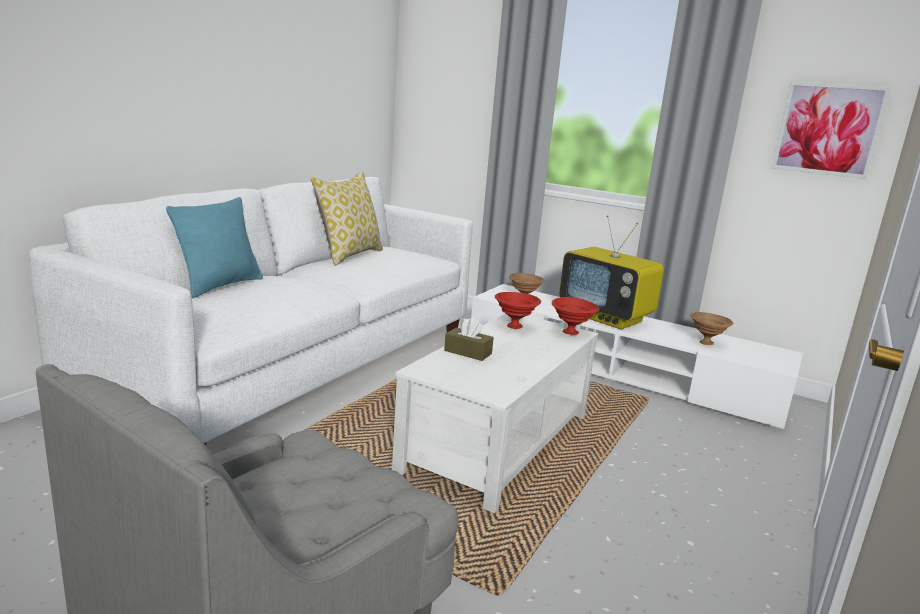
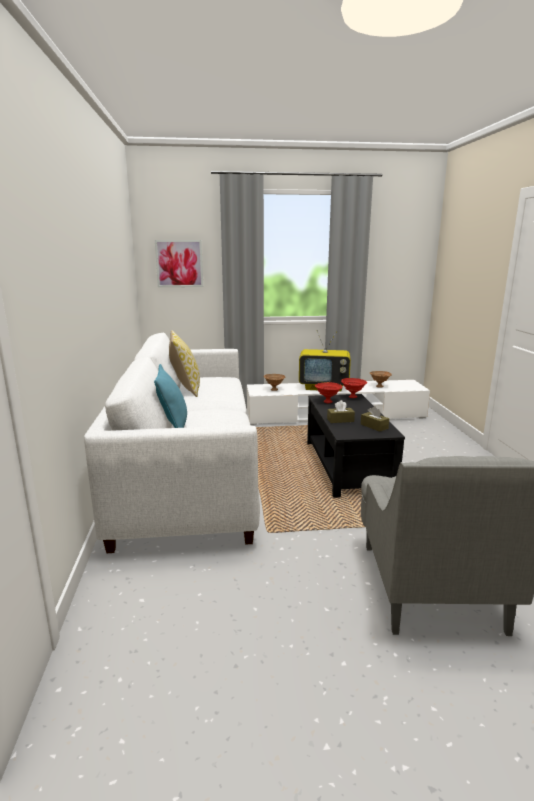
camera: 35 degrees left, 0 degrees up
white coffee table [392,313,598,513] -> black coffee table [307,394,405,498]
picture [771,81,891,179] -> picture moved to [155,240,203,287]
none -> brown tissue box [361,406,389,432]

